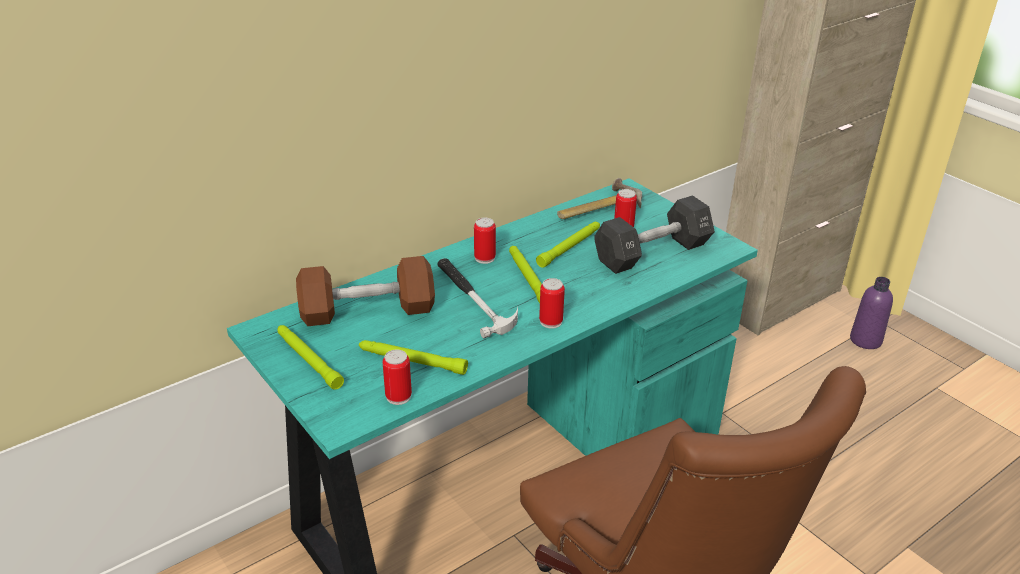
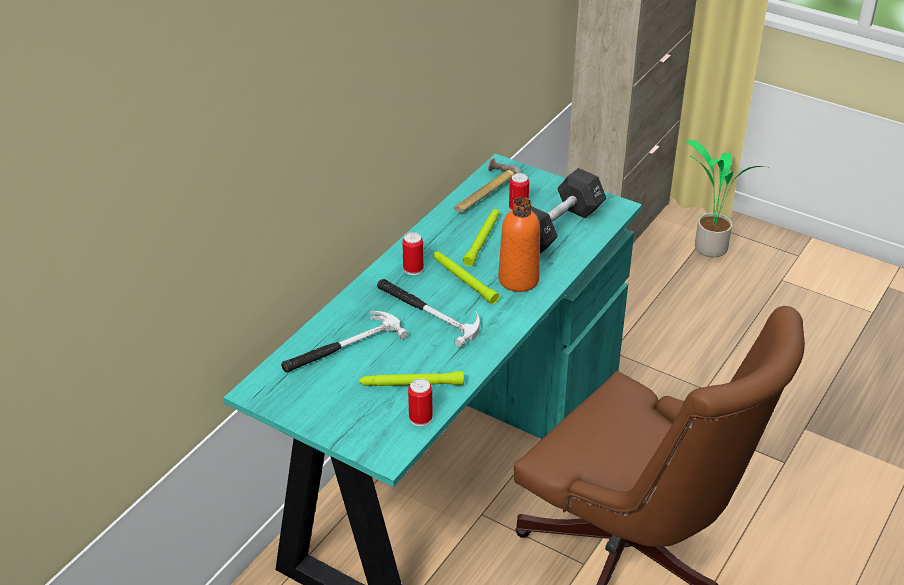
camera: 20 degrees left, 5 degrees up
green flashlight [277,325,344,390] -> none
brown dumbbell [296,256,435,326] -> hammer [281,311,408,373]
can [539,278,565,329] -> none
purple bottle [850,277,893,349] -> potted plant [686,140,769,257]
none -> orange bottle [498,197,540,292]

